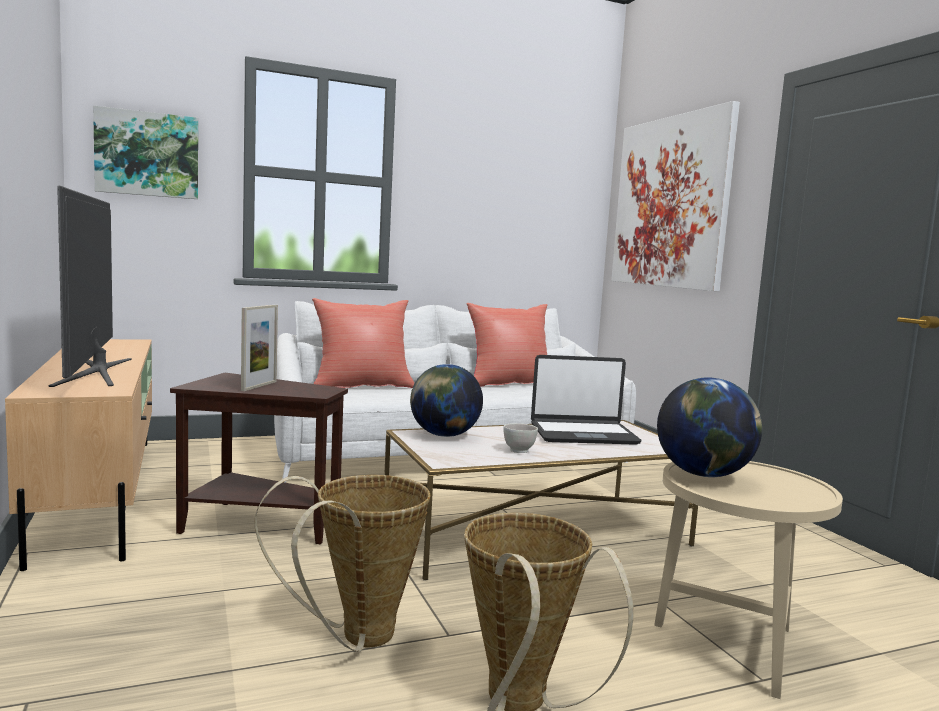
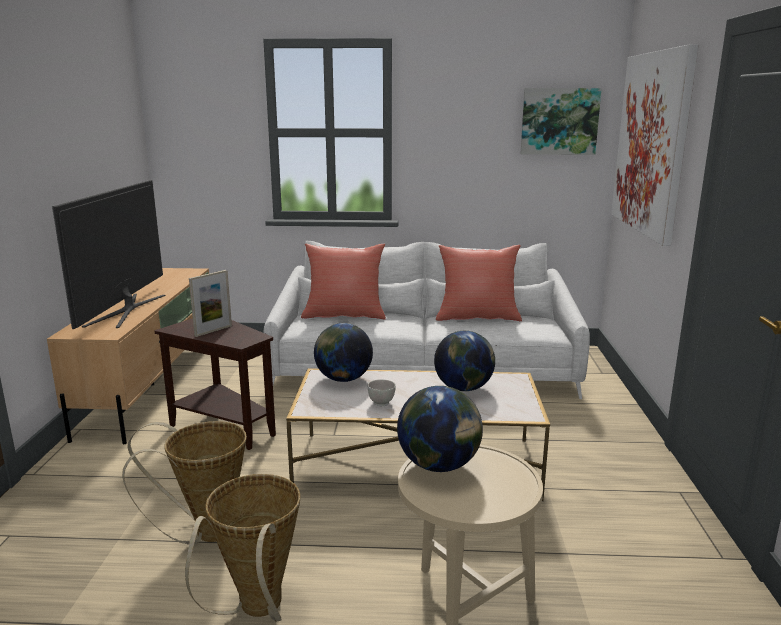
camera: 25 degrees right, 10 degrees up
picture [93,105,198,199] -> picture moved to [521,88,602,155]
laptop [531,355,641,445] -> globe [434,331,495,391]

